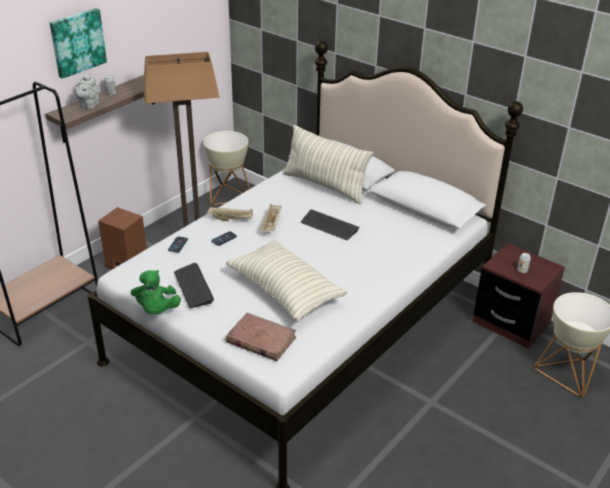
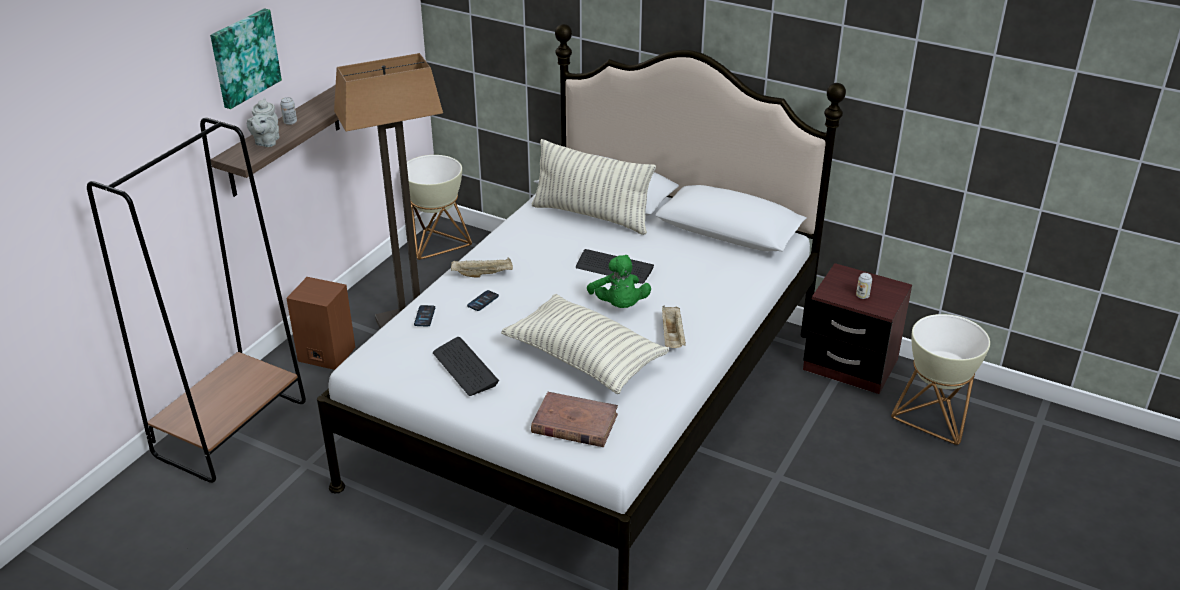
camera: 10 degrees left, 0 degrees up
green plush toy [131,270,181,314] -> green plush toy moved to [587,255,651,308]
beige tray [260,204,282,232] -> beige tray moved to [662,306,686,348]

